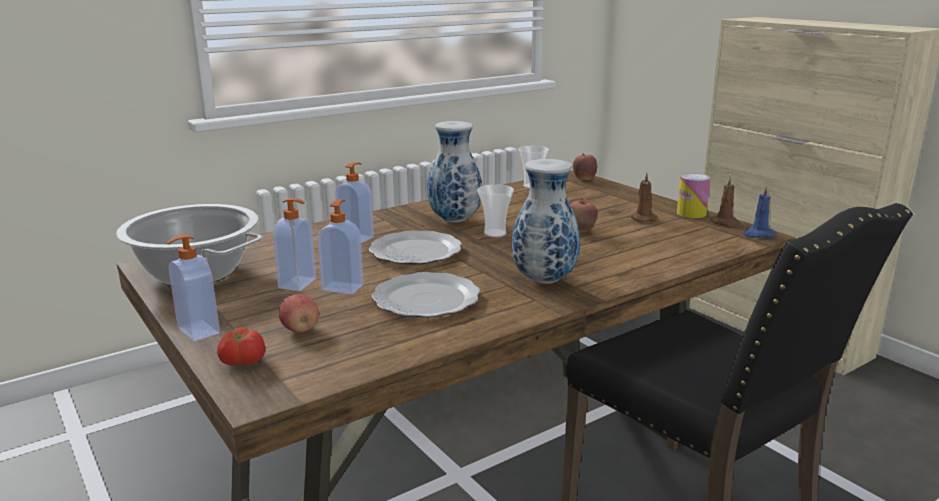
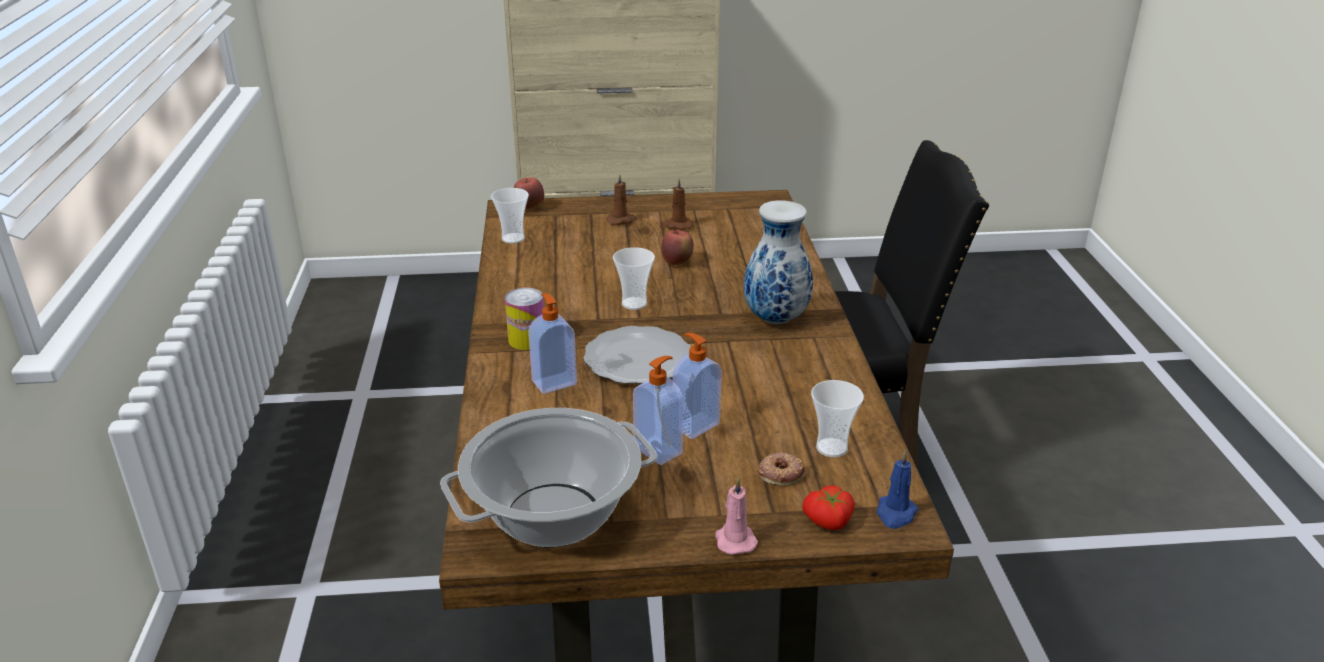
camera: 60 degrees left, 10 degrees up
soap dispenser [167,235,220,342] -> pink candle [715,477,758,555]
apple [279,294,319,332] -> donut [758,452,805,487]
plate [372,272,480,318] -> none
vase [427,121,482,223] -> none
can [677,173,710,218] -> can moved to [505,288,544,350]
brown candle [710,175,741,227] -> brown candle moved to [606,174,637,225]
blue candle [742,186,775,238] -> blue candle moved to [877,450,919,529]
none -> cup [811,380,864,457]

